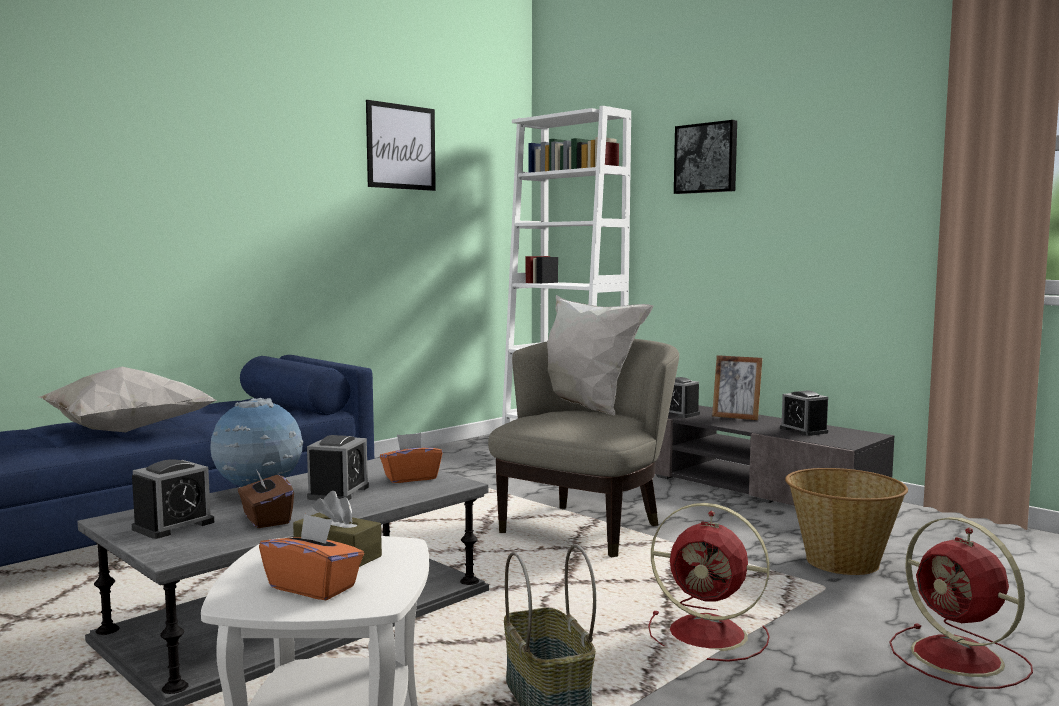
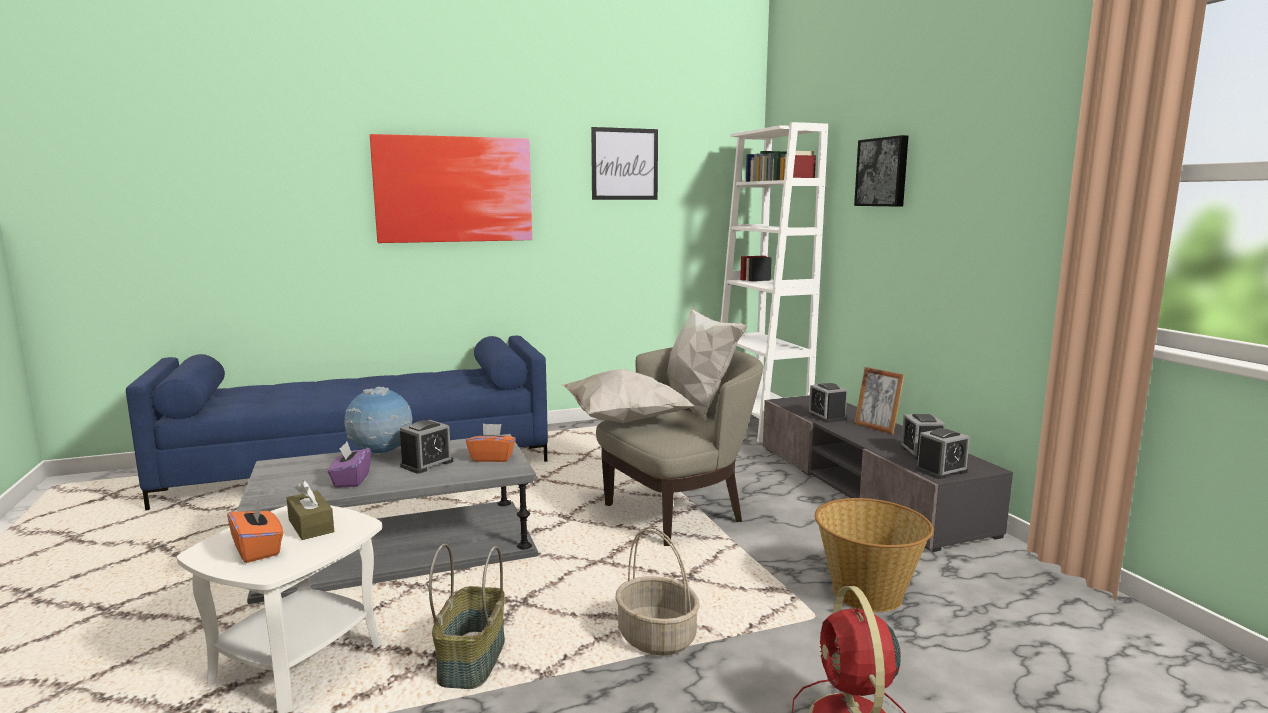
camera: 25 degrees right, 5 degrees up
white pillow [39,367,218,432] -> white pillow moved to [562,369,695,423]
alarm clock [132,460,214,539] -> alarm clock moved to [916,428,970,479]
brown tissue box [238,469,294,528] -> purple tissue box [328,442,371,487]
red fan [648,503,770,662] -> basket [615,527,700,656]
none -> picture [370,134,532,243]

